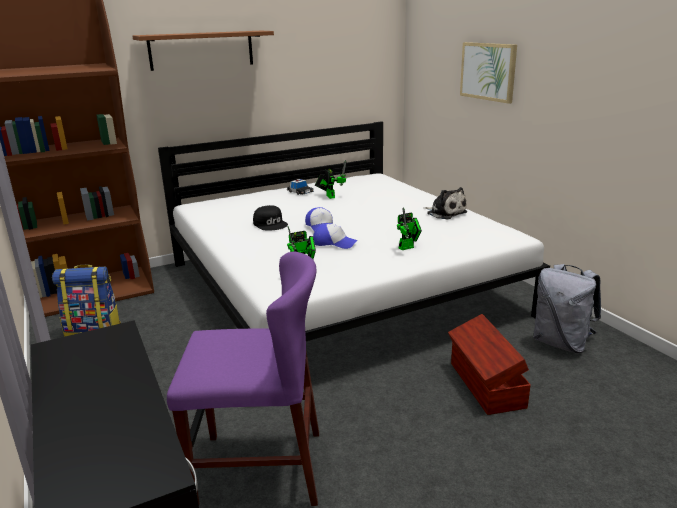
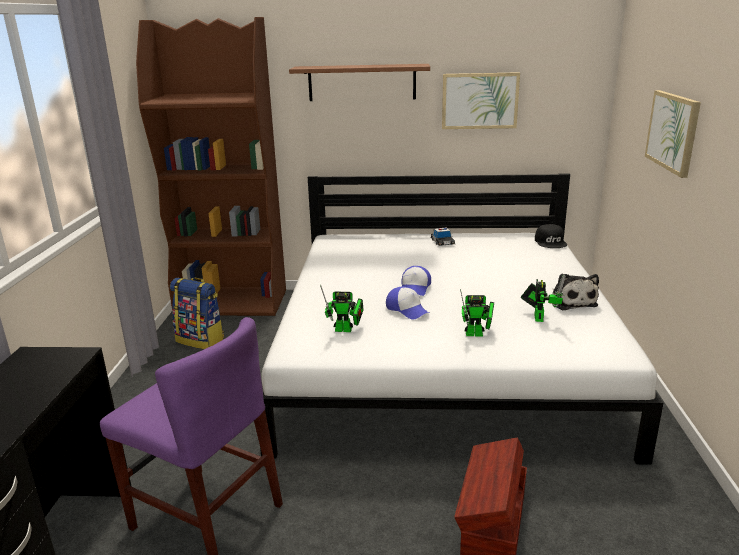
camera: 30 degrees right, 0 degrees up
black cap [253,205,288,231] -> black cap moved to [535,224,567,248]
toy robot [315,160,347,199] -> toy robot moved to [521,274,566,322]
grey backpack [533,264,601,353] -> none
none -> picture [442,72,520,129]

